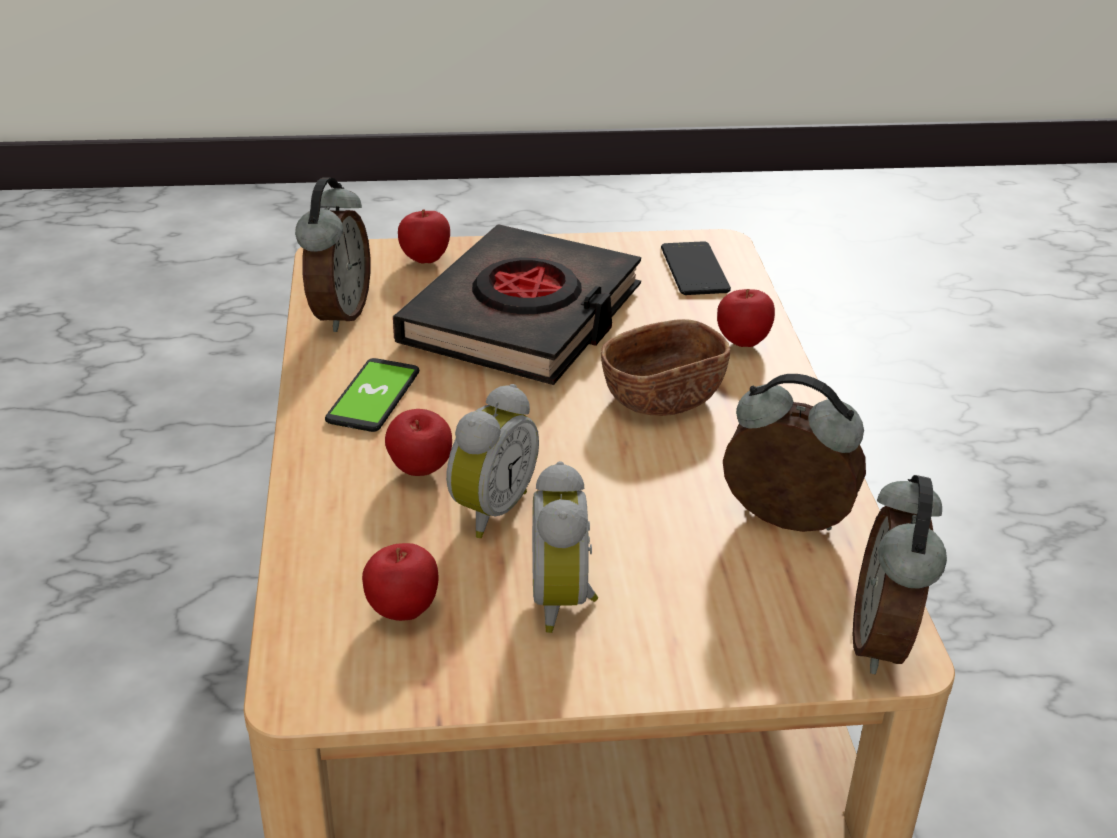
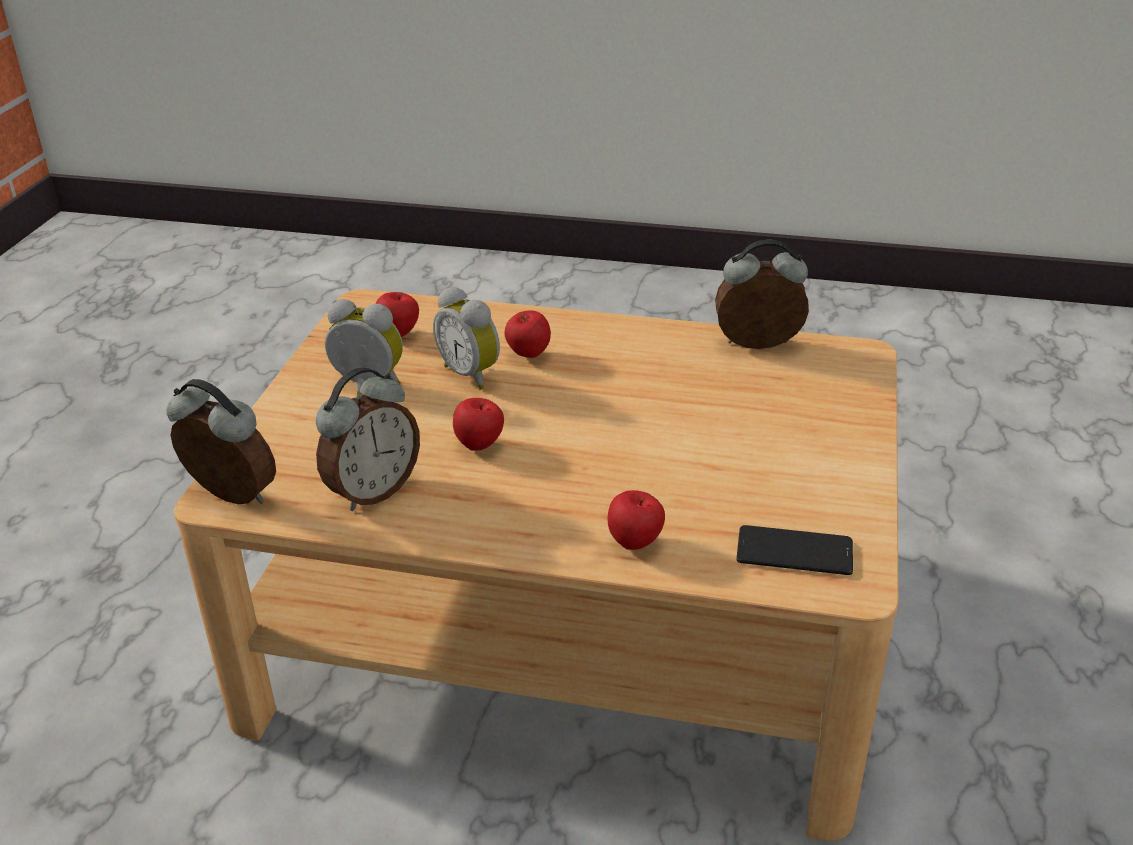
camera: 110 degrees right, 0 degrees up
alarm clock [295,178,370,332] -> alarm clock turned 150 degrees clockwise [715,239,809,349]
phone [325,358,419,432] -> none
black book [393,224,641,385] -> none
apple [398,210,450,264] -> apple moved to [453,398,504,451]
brown bowl [601,319,730,416] -> none

